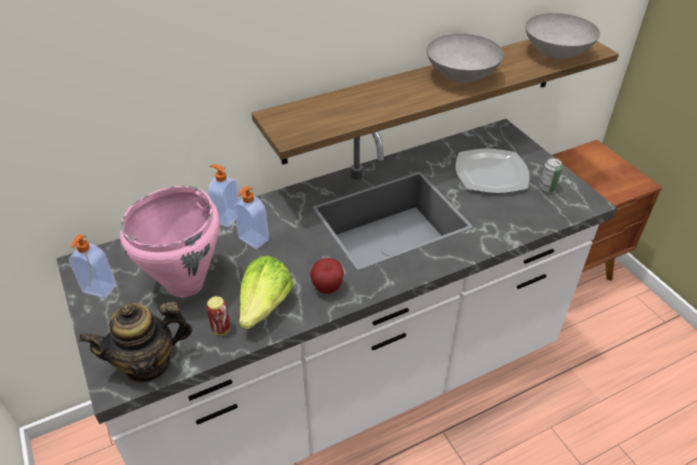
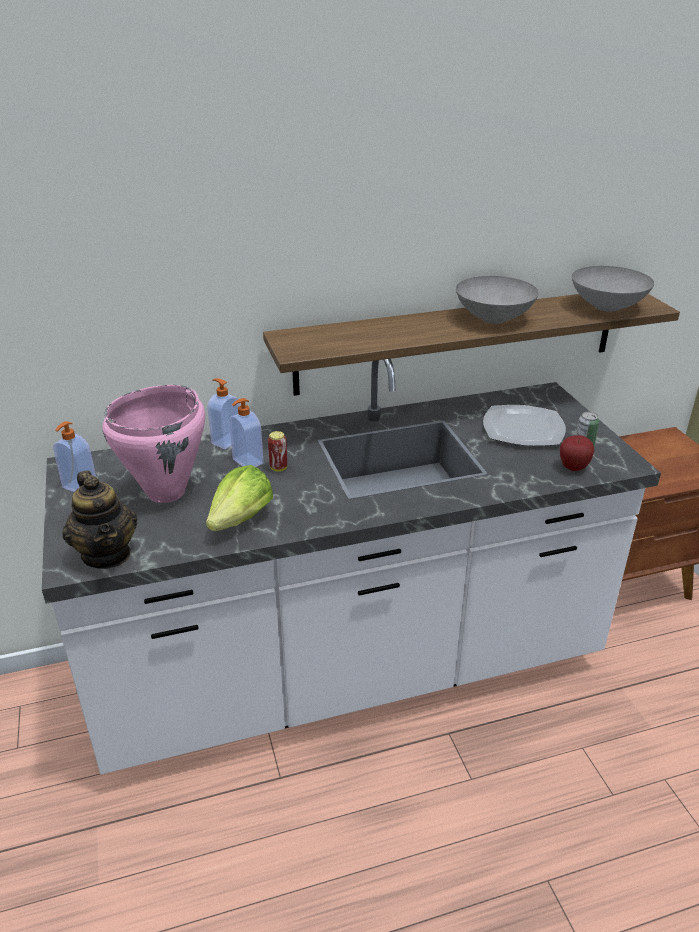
camera: 10 degrees right, 10 degrees down
teapot [79,302,192,383] -> teapot turned 105 degrees counterclockwise [62,471,137,569]
can [206,296,230,335] -> can moved to [268,431,287,472]
apple [310,258,344,294] -> apple moved to [560,435,594,471]

